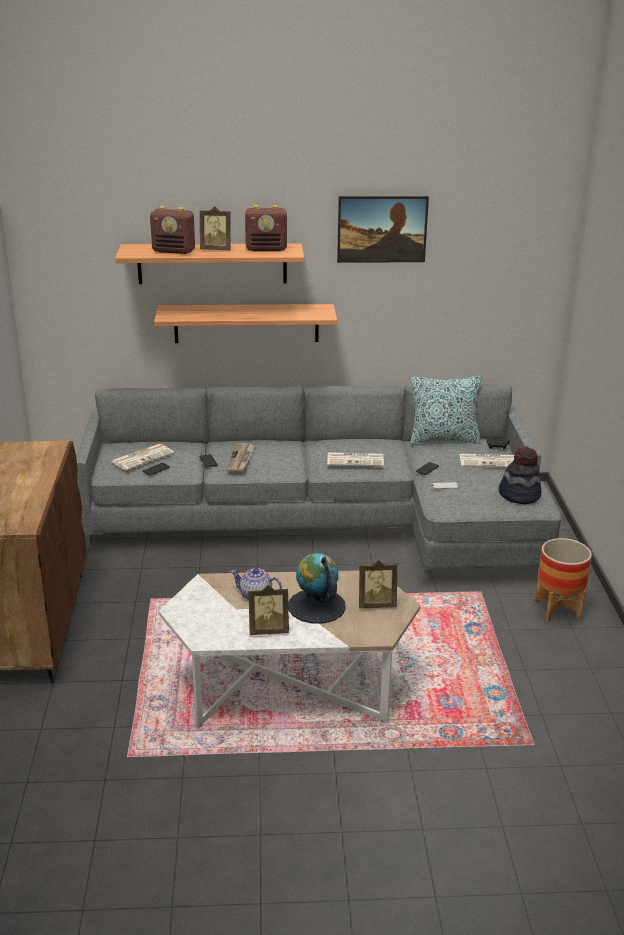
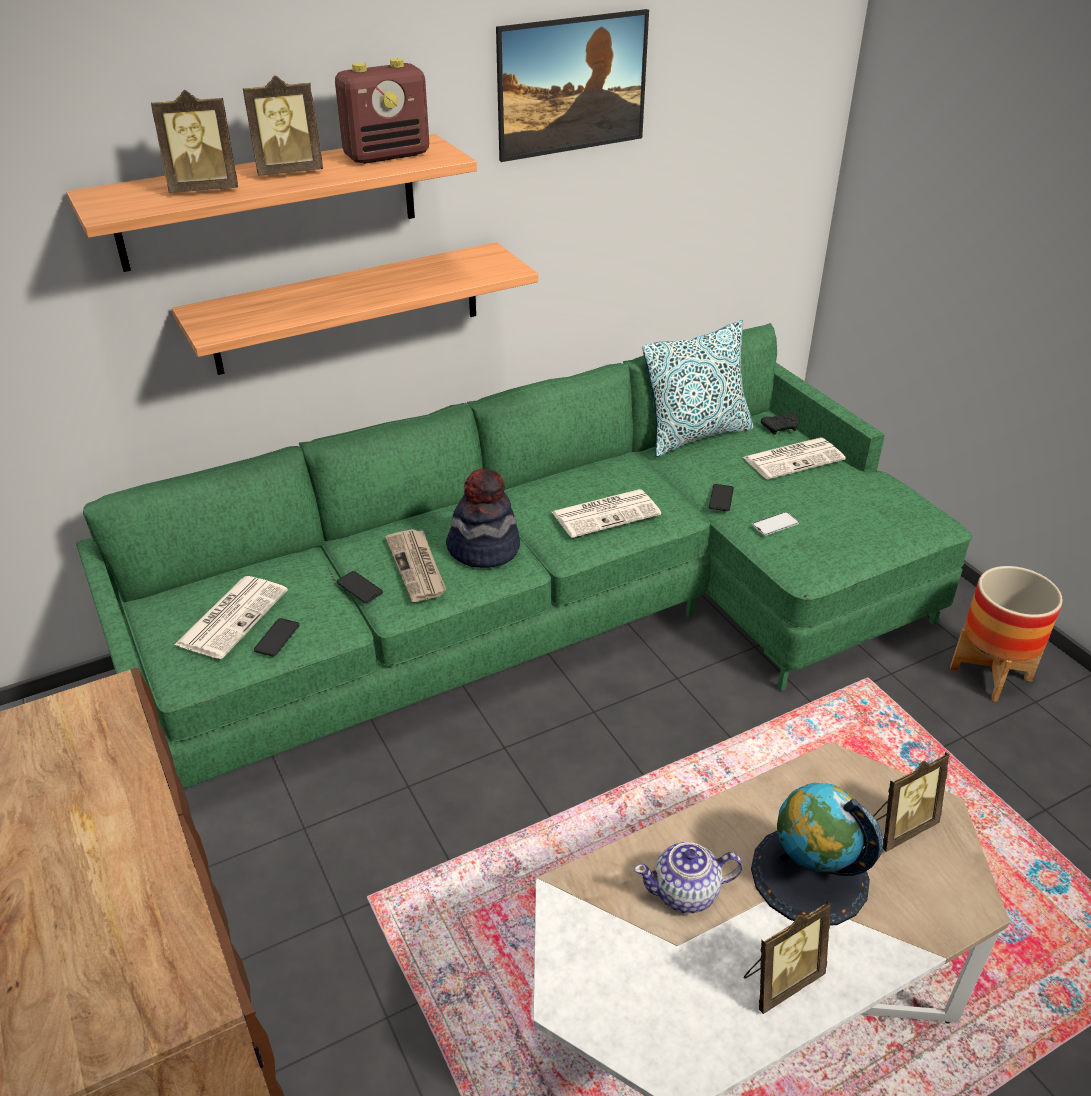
camera: 25 degrees left, 10 degrees up
grey sofa [76,384,562,583] -> green sofa [76,323,972,789]
radio [150,206,195,254] -> picture frame [151,90,238,193]
hat [499,446,541,504] -> hat moved to [446,469,520,568]

